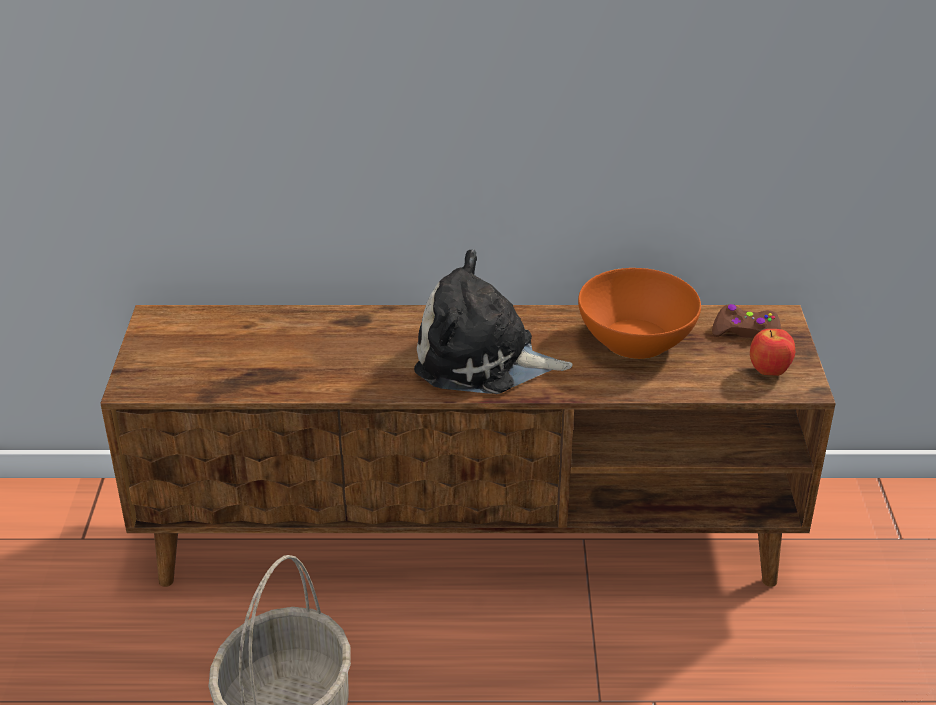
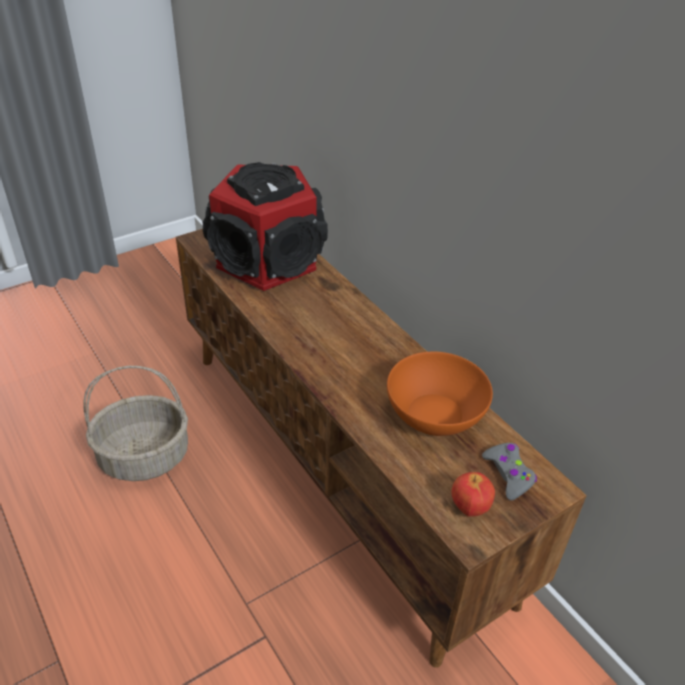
camera: 55 degrees right, 5 degrees up
plush toy [414,250,573,394] -> none
brown game controller [712,304,781,337] -> grey game controller [482,443,537,501]
none -> speaker [203,162,328,291]

